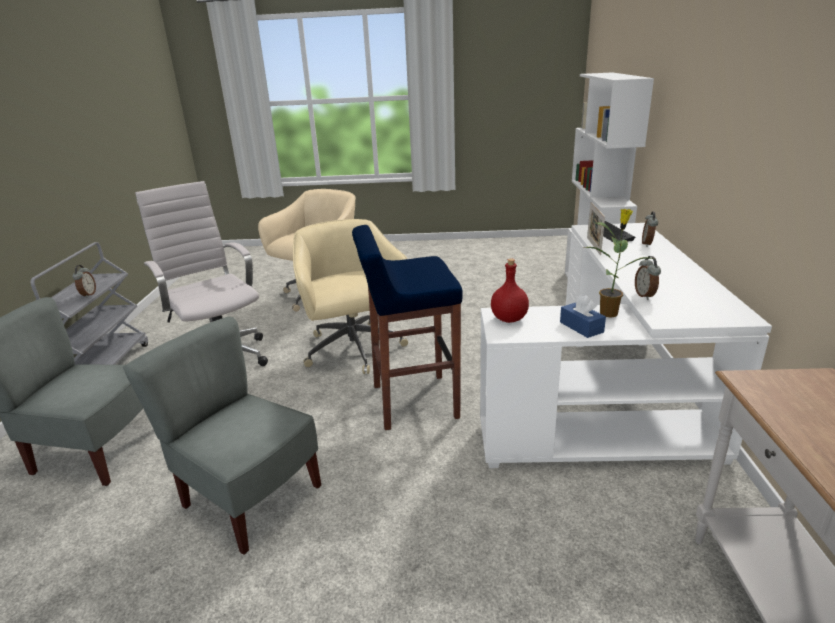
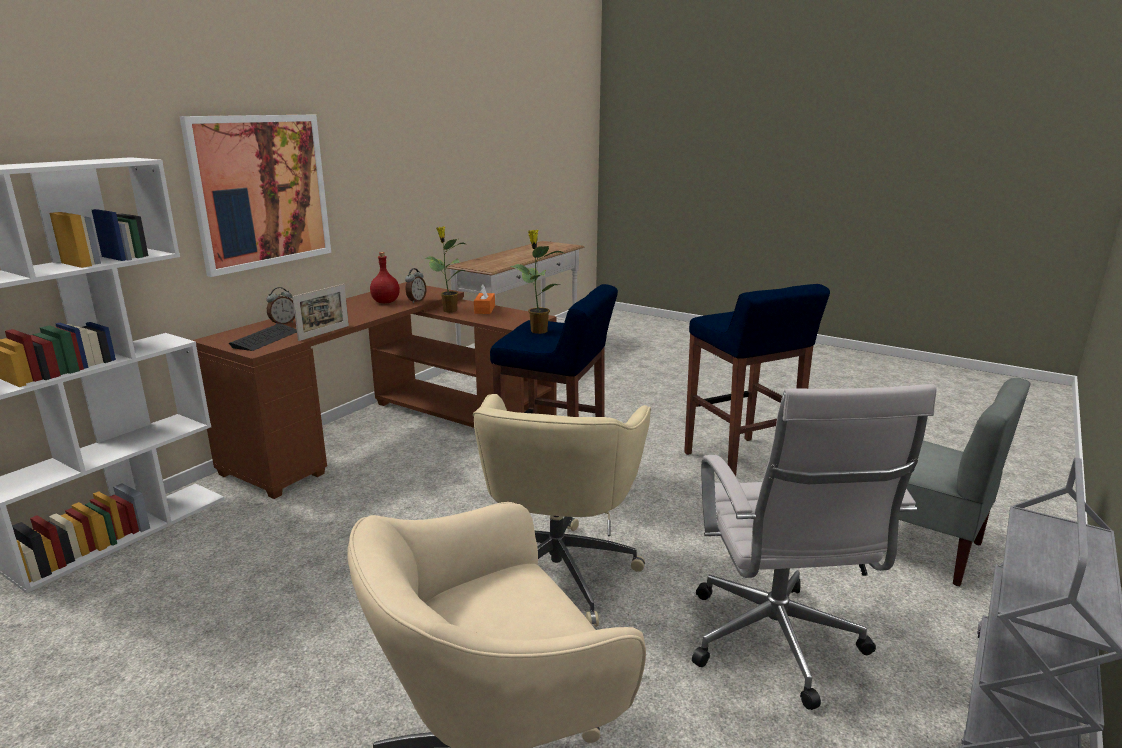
camera: 150 degrees left, 5 degrees down
alarm clock [72,265,96,298] -> none
grey chair [123,317,321,555] -> blue stool [684,284,830,476]
white desk [480,223,772,468] -> brown desk [192,282,557,499]
red bottle [491,258,529,323] -> red bottle moved to [370,252,400,303]
blue tissue box [560,295,606,338] -> orange tissue box [474,284,495,314]
none -> picture [180,115,331,277]
none -> potted plant [510,230,564,334]

